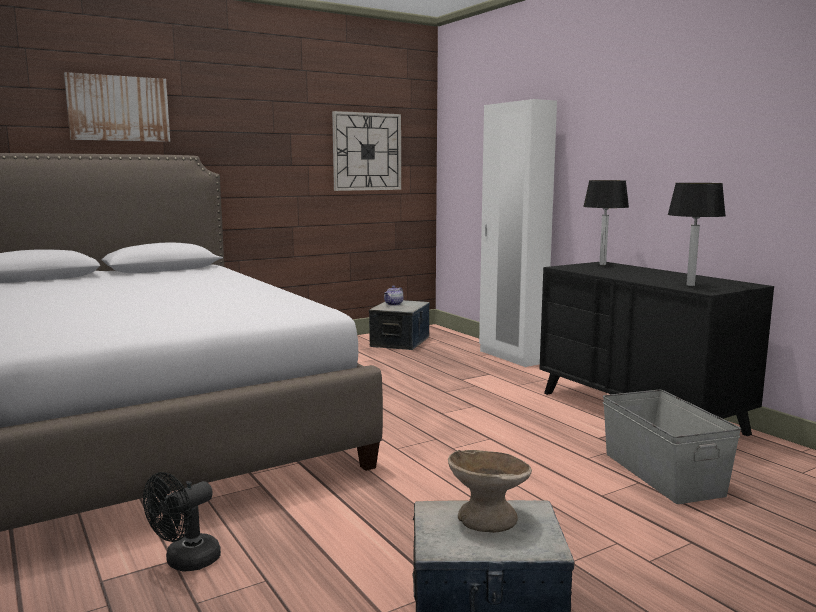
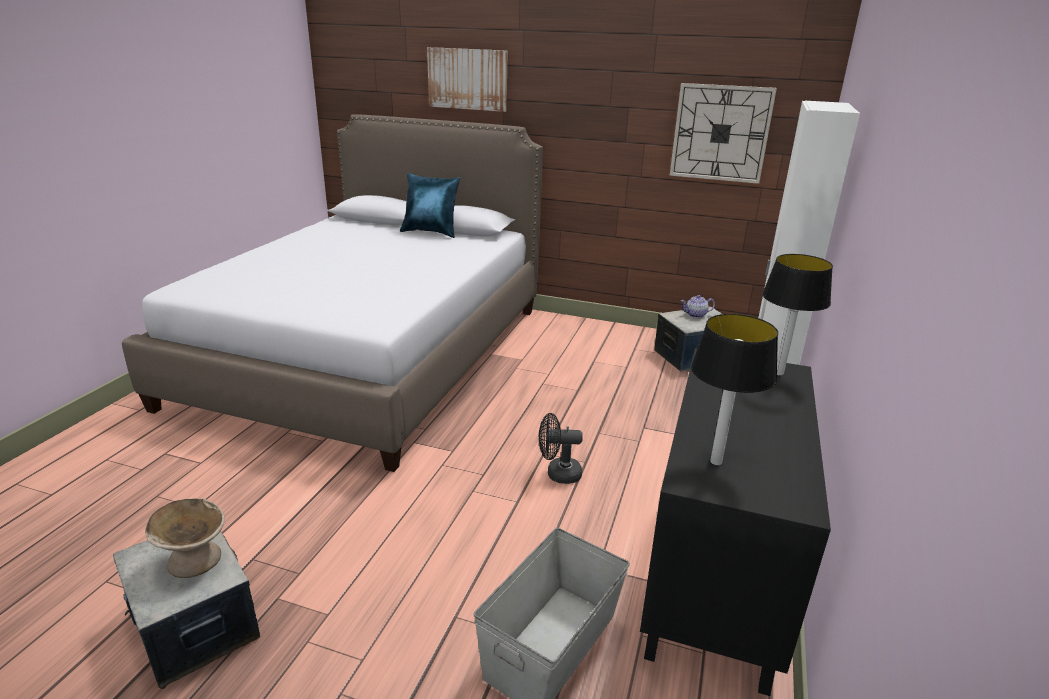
camera: 50 degrees right, 15 degrees up
black fan [143,472,221,571] -> black fan moved to [539,413,583,484]
none -> blue pillow [400,173,460,238]

